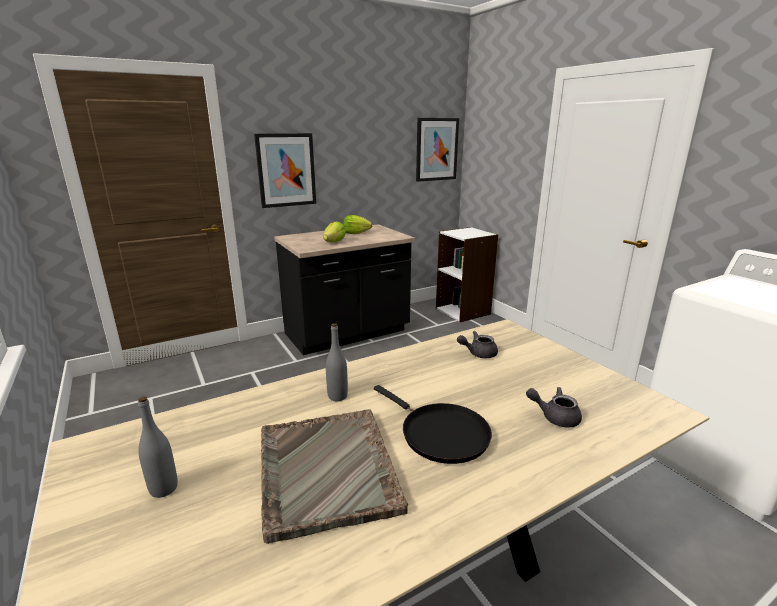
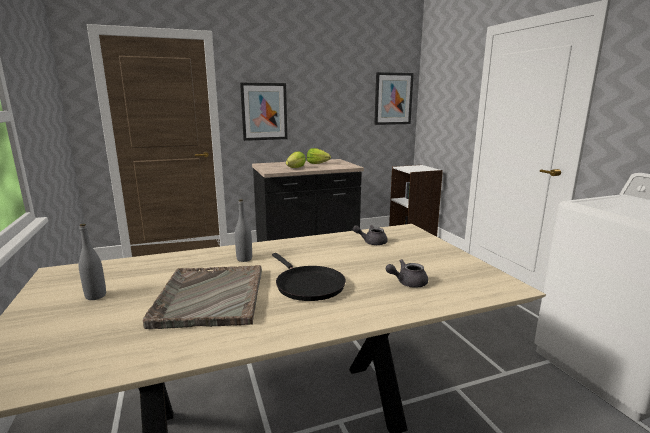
camera: 10 degrees right, 5 degrees down
grey teapot [526,387,582,428] -> grey teapot turned 45 degrees counterclockwise [386,259,428,288]

